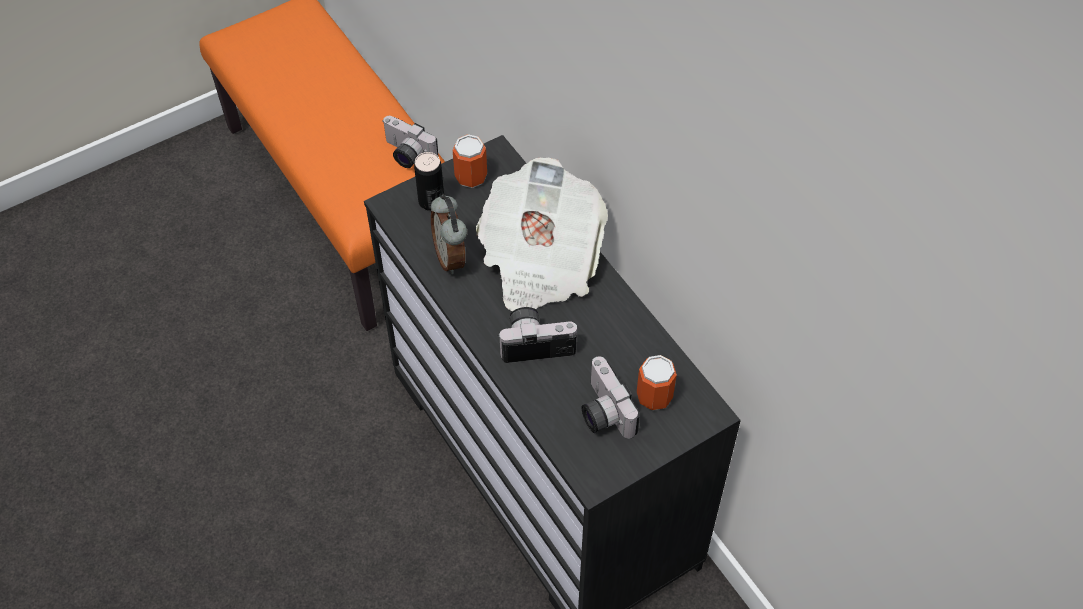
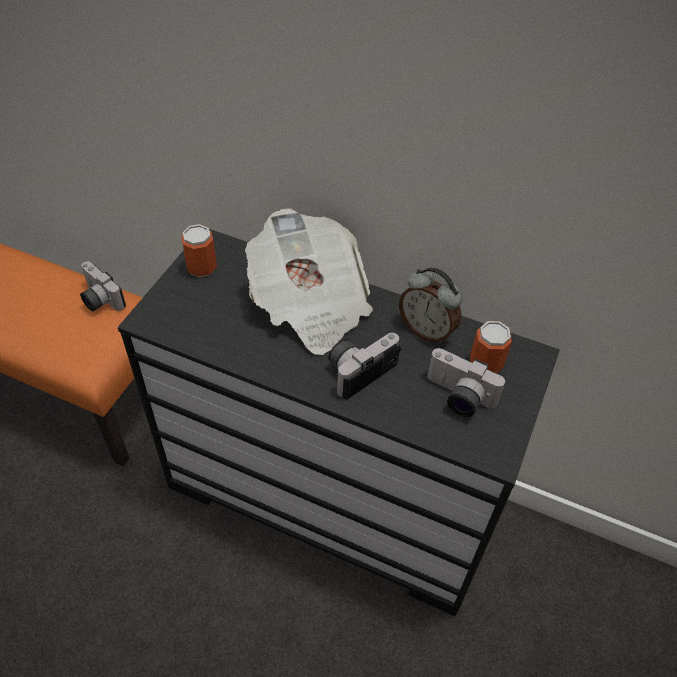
camera: 35 degrees left, 5 degrees down
camera [383,116,439,168] -> camera turned 45 degrees clockwise [80,261,126,312]
can [414,152,444,211] -> none
alarm clock [431,194,467,274] -> alarm clock moved to [399,267,462,344]

